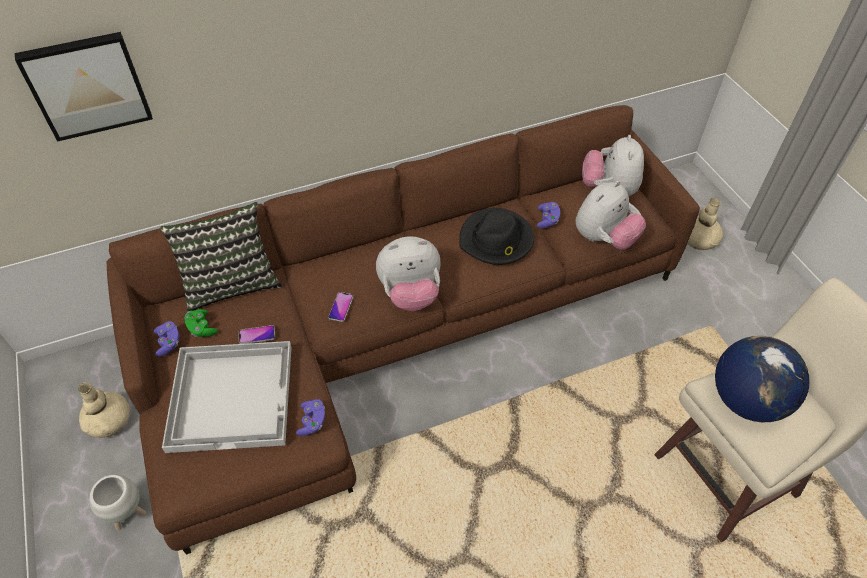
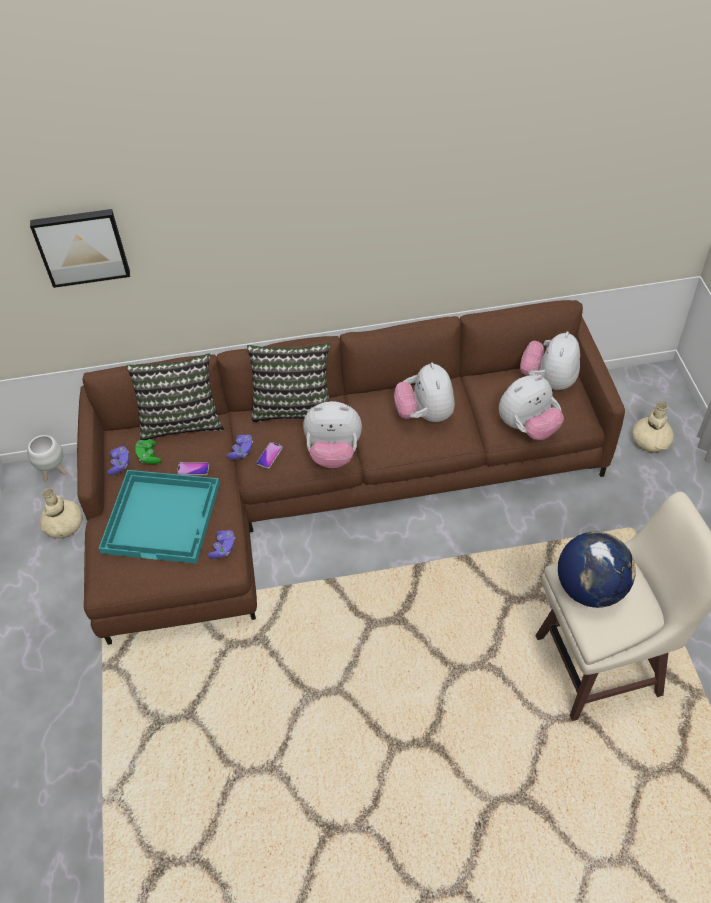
camera: 15 degrees right, 0 degrees up
white planter [89,475,146,531] -> white planter moved to [27,435,67,482]
white tray [162,341,292,453] -> turquoise tray [99,470,220,564]
black hat [459,208,534,265] -> plush toy [394,362,455,422]
purple game controller [537,202,560,228] -> purple game controller moved to [226,435,253,460]
none -> pillow [247,343,330,423]

